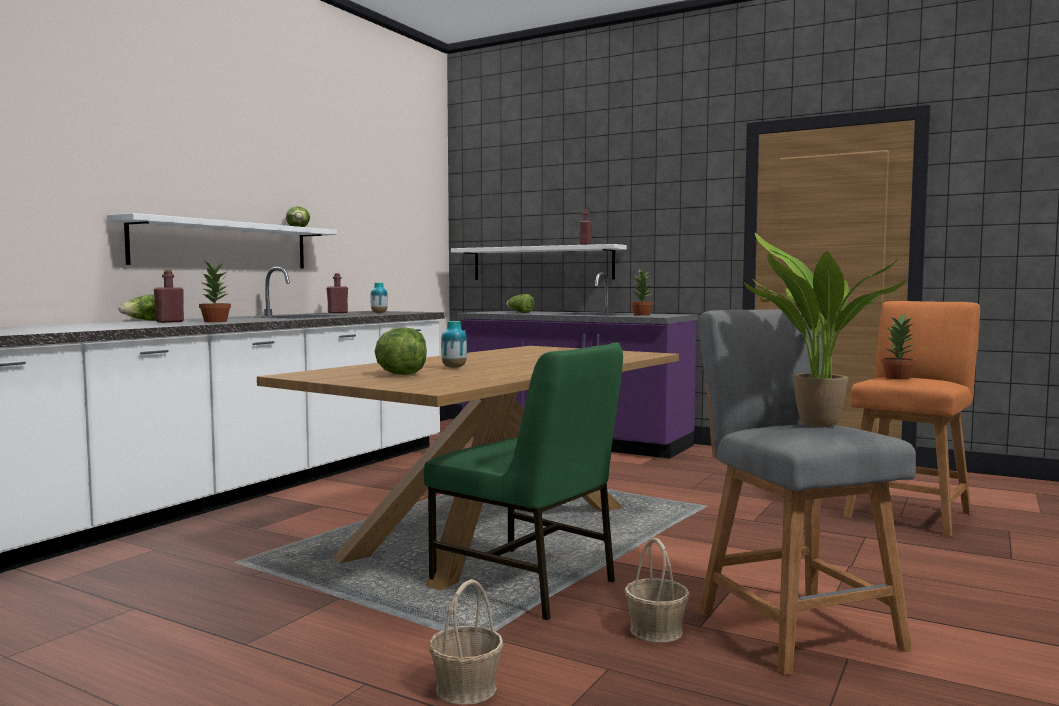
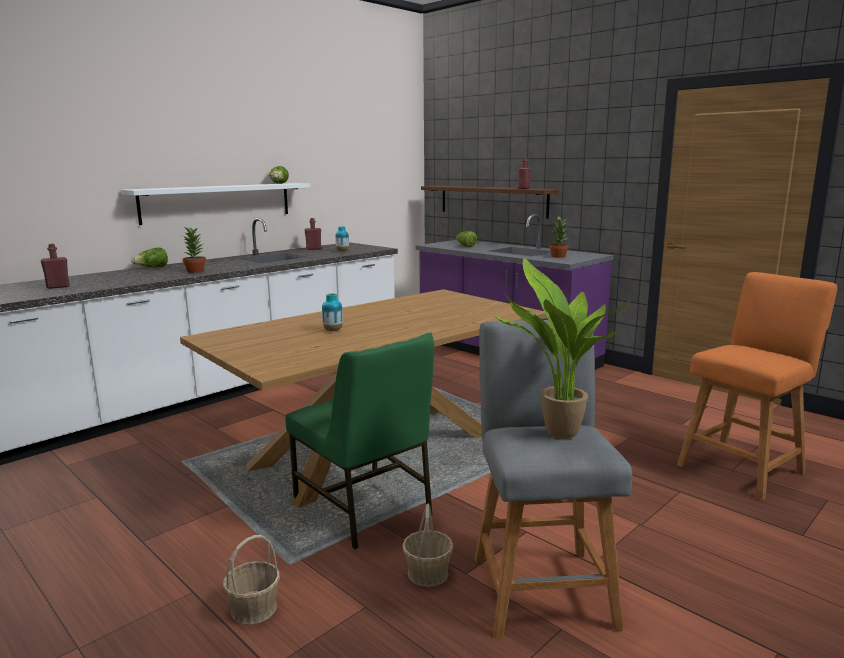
camera: 15 degrees right, 10 degrees up
red bottle [154,270,184,323] -> red bottle moved to [41,244,70,289]
lettuce [375,327,427,375] -> none
white shelf [451,244,627,280] -> brown shelf [421,186,559,219]
potted plant [882,314,917,379] -> none

